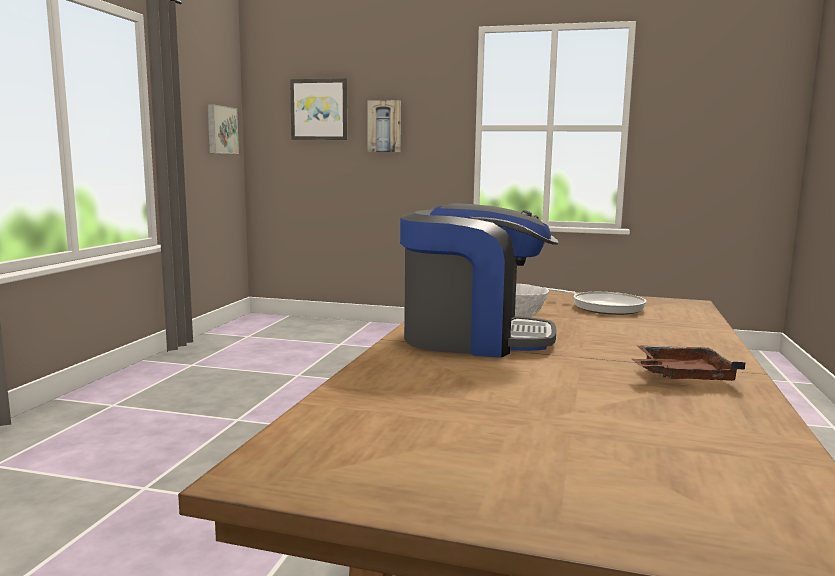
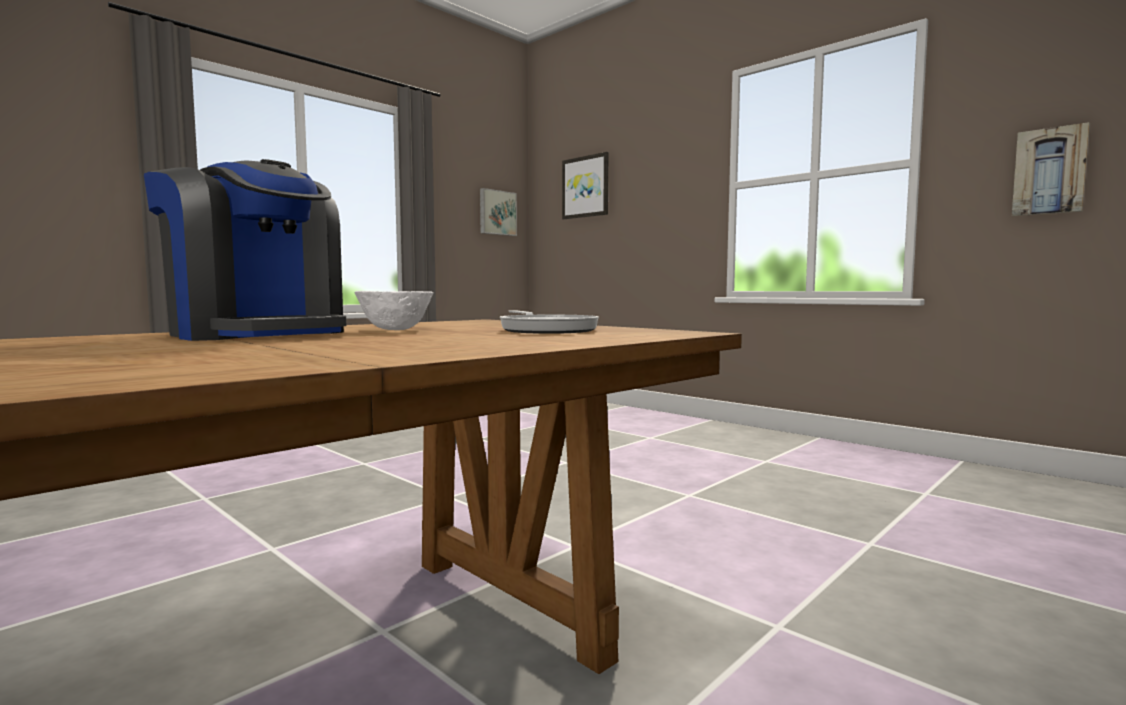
camera: 30 degrees right, 5 degrees down
picture [367,100,401,152] -> picture moved to [1012,122,1090,216]
brown tray [631,346,746,381] -> none

